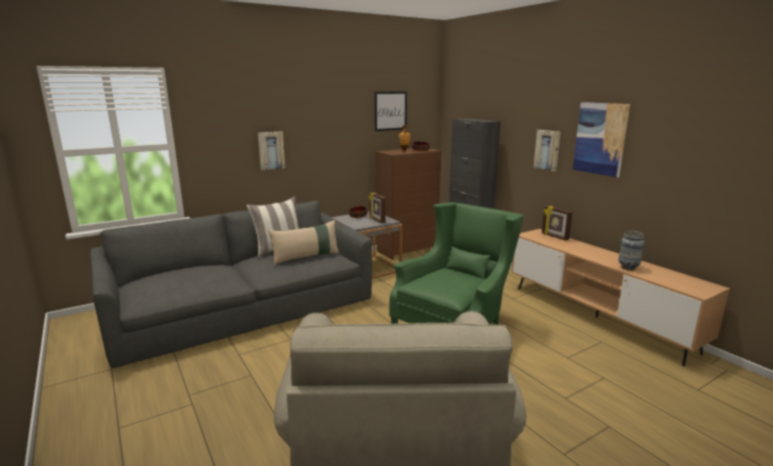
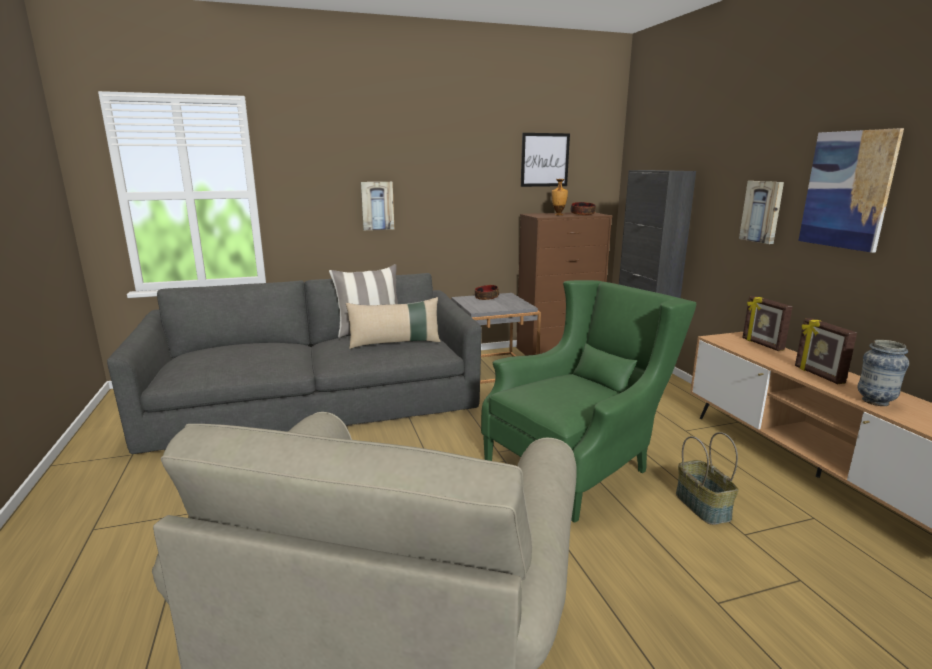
camera: 15 degrees right, 0 degrees up
picture frame [368,192,386,223] -> picture frame moved to [795,318,857,384]
none -> basket [676,432,739,525]

